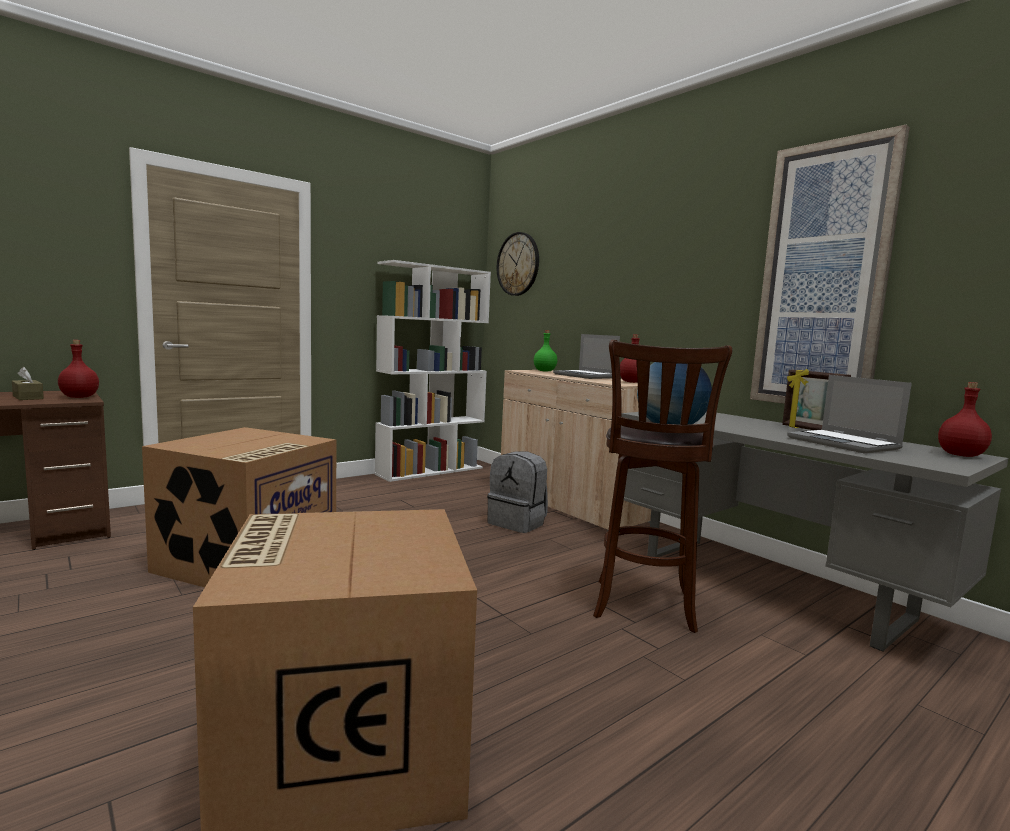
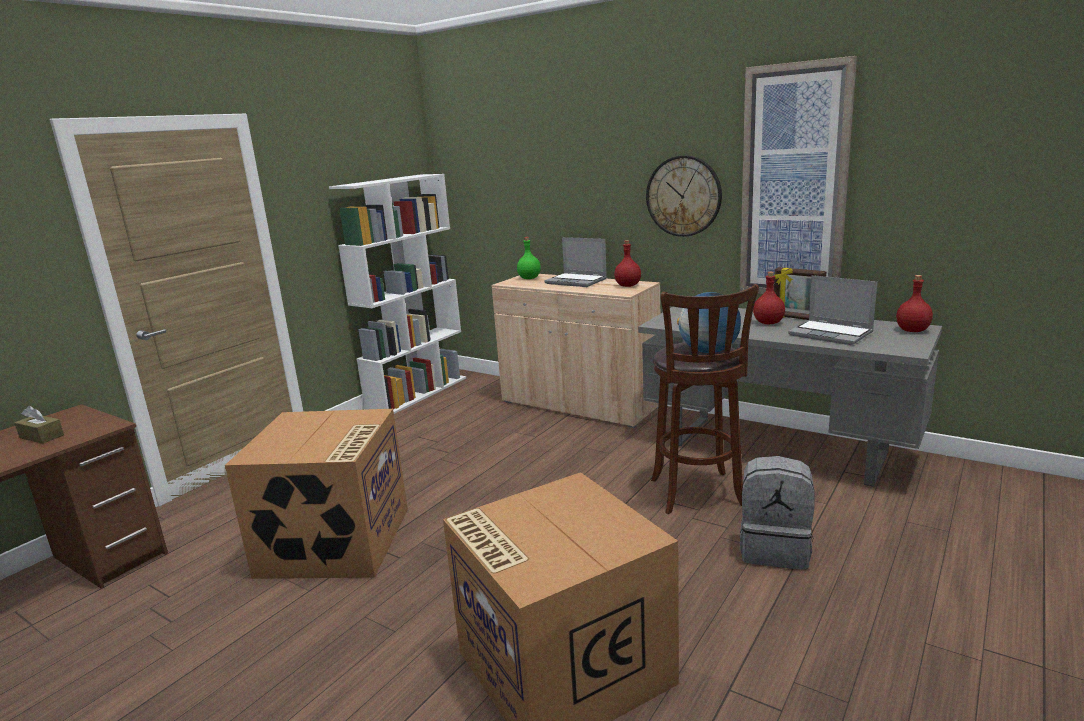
camera: 15 degrees left, 10 degrees up
red bottle [58,340,99,398] -> red bottle moved to [753,272,785,324]
grey backpack [487,451,548,533] -> grey backpack moved to [740,456,815,570]
wall clock [497,232,539,296] -> wall clock moved to [646,155,722,237]

